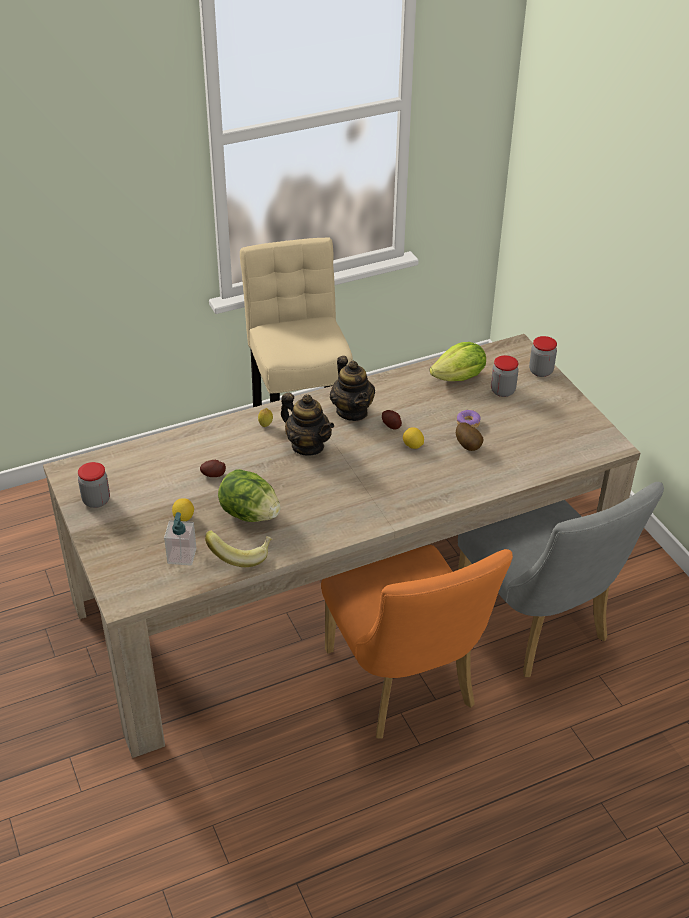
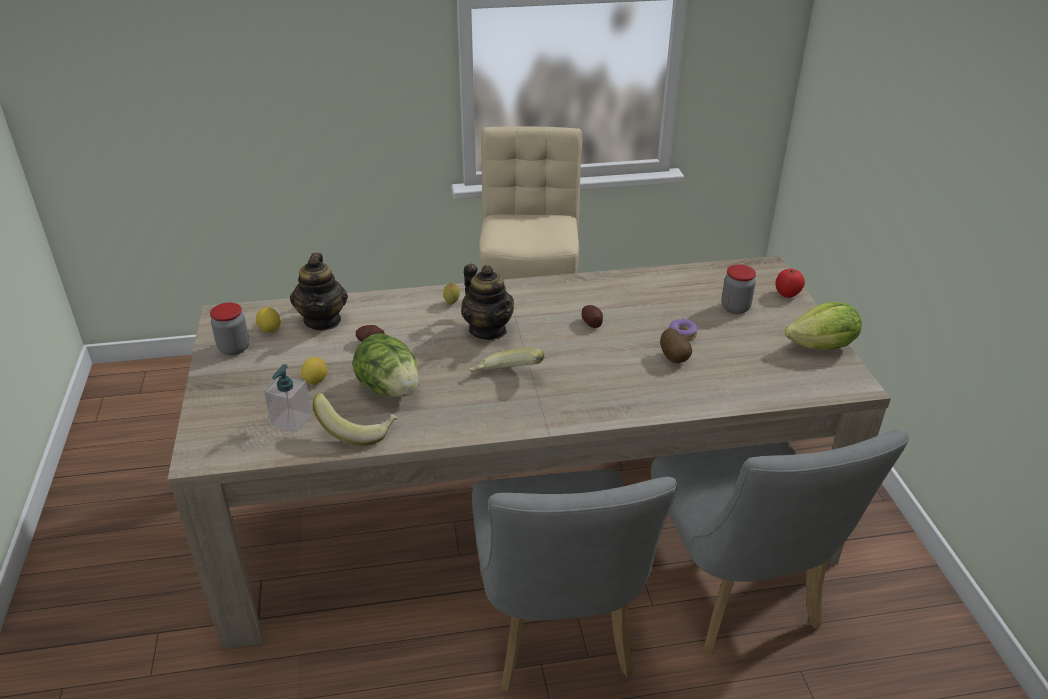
camera: 15 degrees right, 5 degrees down
orange chair [321,545,513,739] -> grey chair [472,469,677,691]
teapot [330,356,375,421] -> teapot moved to [290,253,348,331]
lemon [403,427,424,449] -> lemon moved to [256,307,281,333]
lettuce [430,342,486,381] -> lettuce moved to [785,302,862,350]
jar [529,336,557,377] -> tomato [775,269,805,298]
none -> banana [468,348,544,372]

